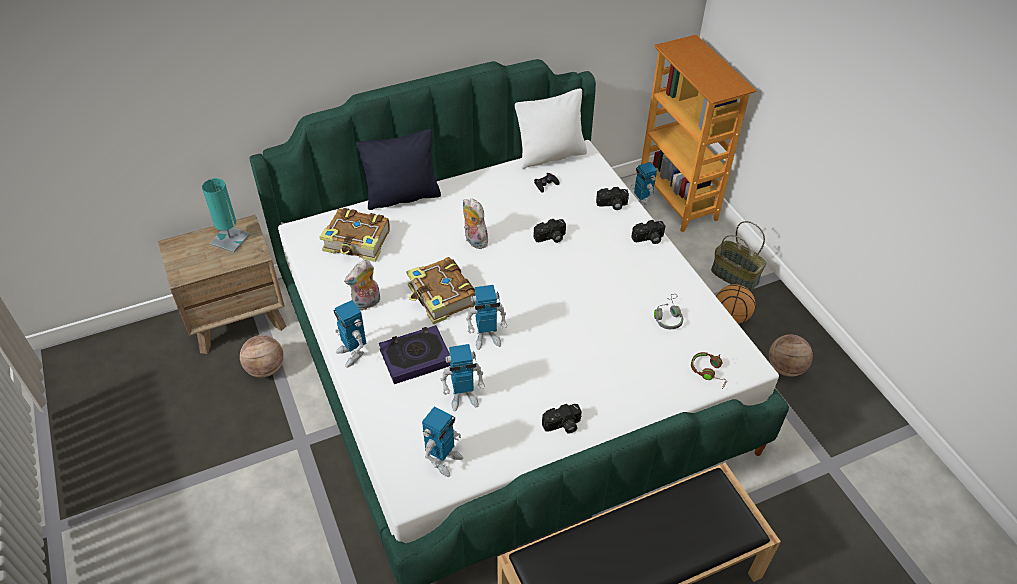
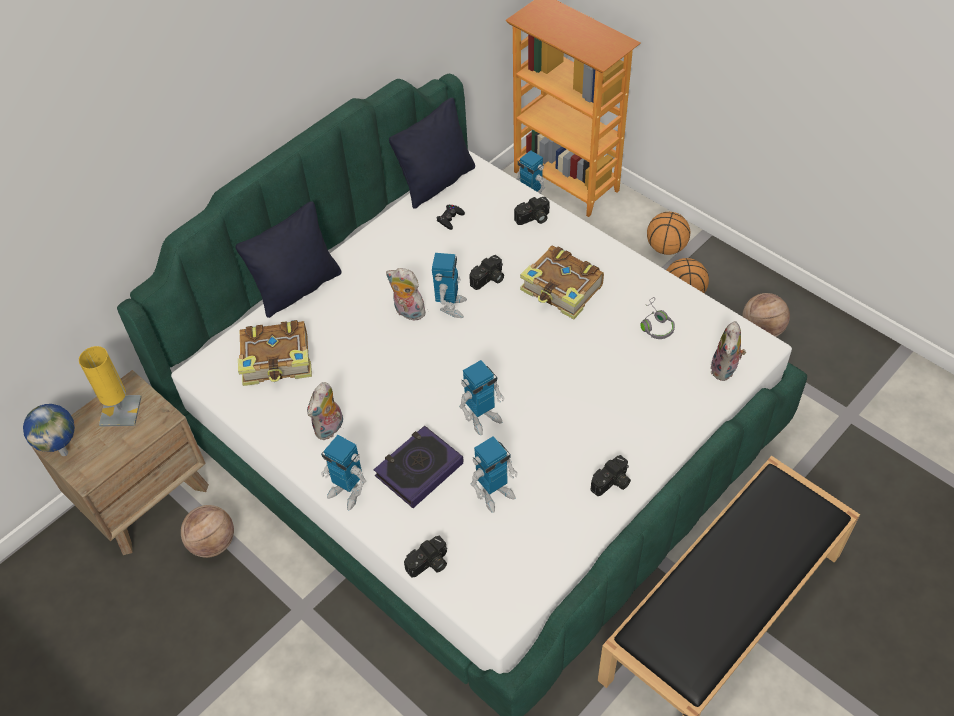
camera: 20 degrees left, 5 degrees up
turquoise table lamp [202,178,250,253] -> yellow table lamp [79,346,142,427]
book [406,257,475,325] -> book moved to [520,246,604,319]
toy robot [422,406,463,477] -> toy robot moved to [432,253,467,318]
white pillow [515,89,587,169] -> black pillow [389,97,475,209]
camera [631,220,665,244] -> camera moved to [404,536,447,578]
brown headphones [691,352,728,389] -> plush toy [711,321,746,381]
basket [711,221,766,291] -> basketball [647,212,690,255]
none -> globe [23,404,75,456]

